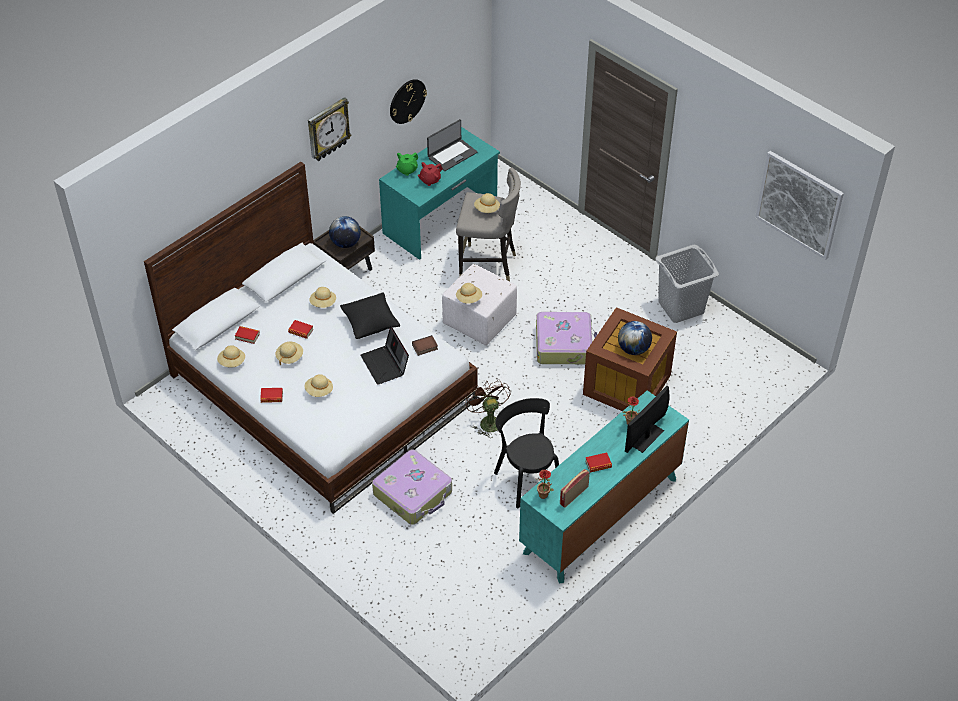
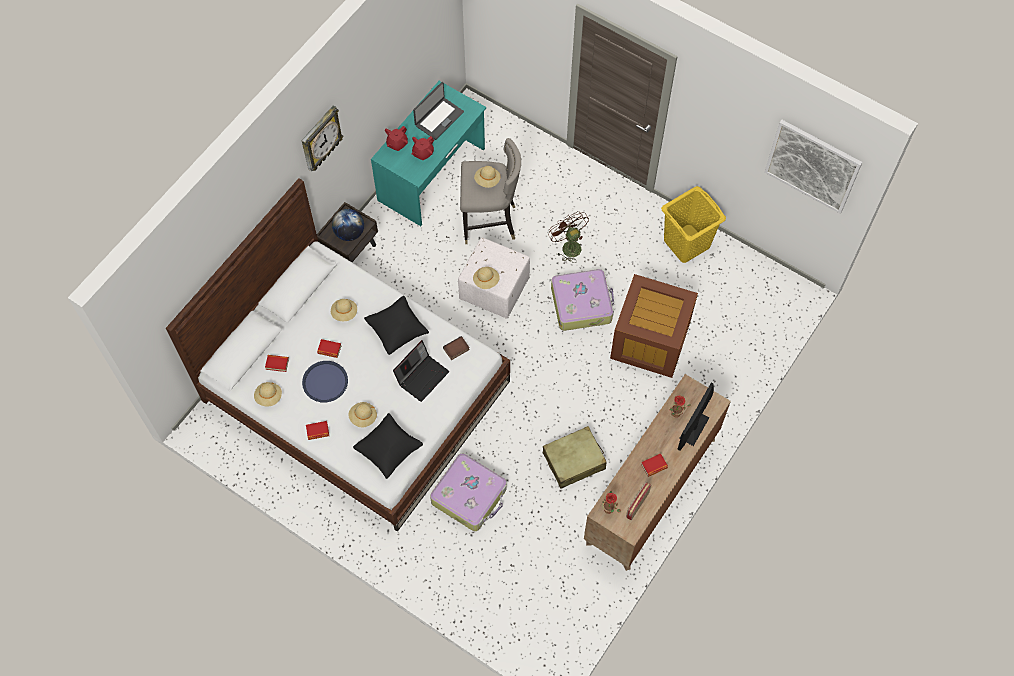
camera: 10 degrees left, 15 degrees up
beige hat [275,342,303,365] -> blue tray [302,361,348,402]
laptop [361,326,409,385] -> laptop turned 105 degrees counterclockwise [393,340,449,402]
wall clock [390,79,427,124] -> none
green teapot [396,152,418,176] -> red teapot [385,126,408,151]
brown fan [465,379,511,438] -> brown fan moved to [548,211,589,263]
black chair [494,398,559,508] -> beige suitcase [543,426,607,489]
turquoise dresser [519,390,689,584] -> brown dresser [584,374,731,571]
globe [618,321,652,355] -> none
grey laundry basket [656,245,719,323] -> yellow laundry basket [661,186,726,263]
none -> black pillow [353,413,423,479]

